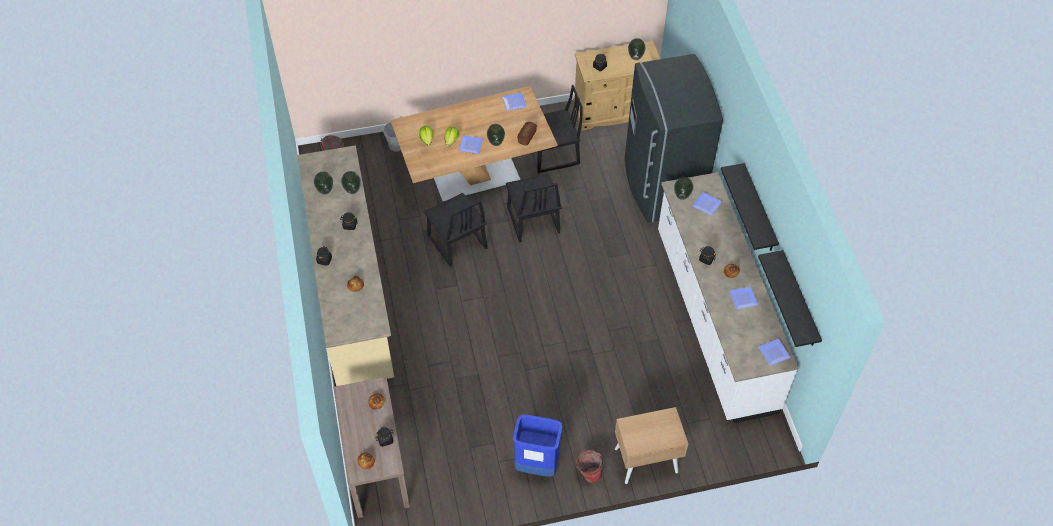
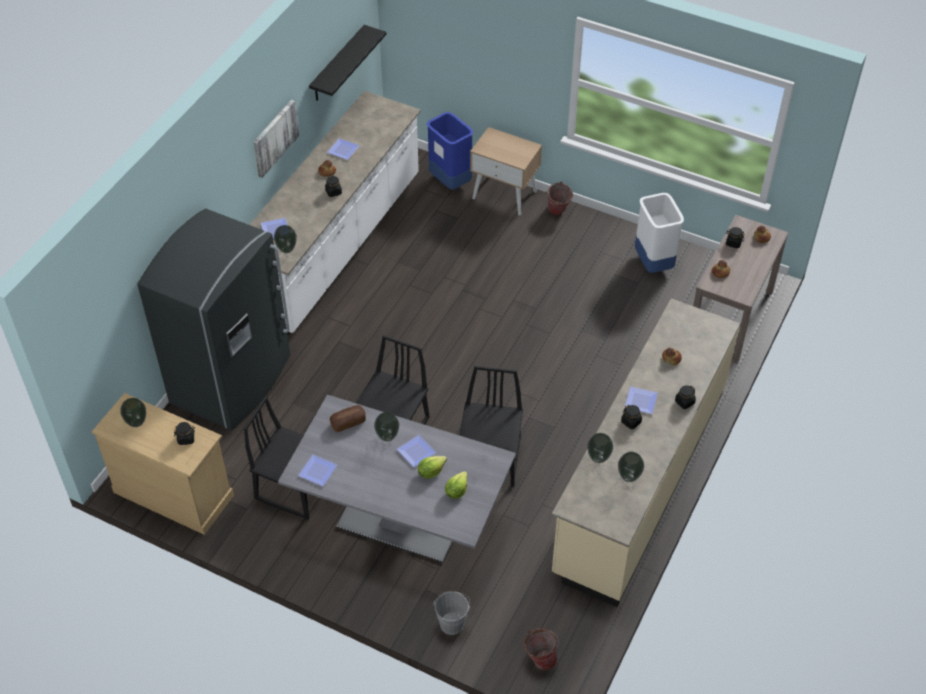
camera: 140 degrees left, 5 degrees down
brown dining table [391,86,557,202] -> grey dining table [278,395,516,563]
blue trash can [513,415,562,477] -> blue trash can moved to [426,112,474,190]
black shelf [721,163,779,251] -> picture [253,100,299,178]
plate [758,339,791,366] -> plate moved to [624,386,658,414]
none -> white trash can [635,193,684,273]

